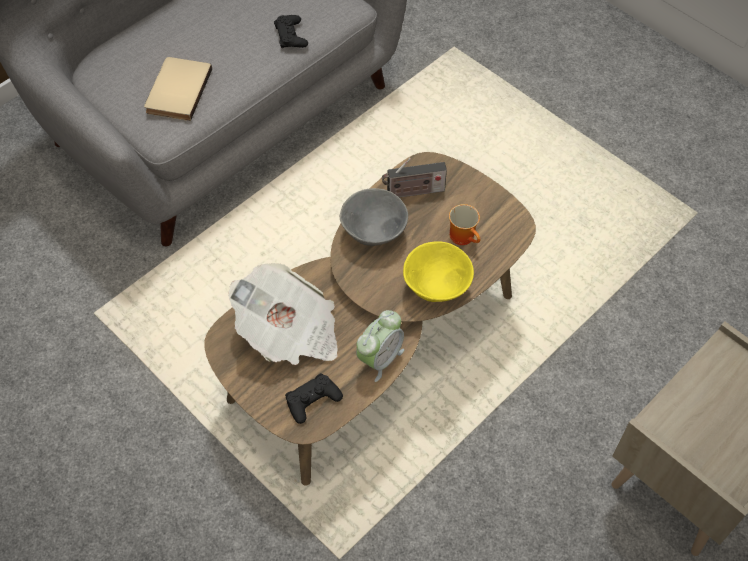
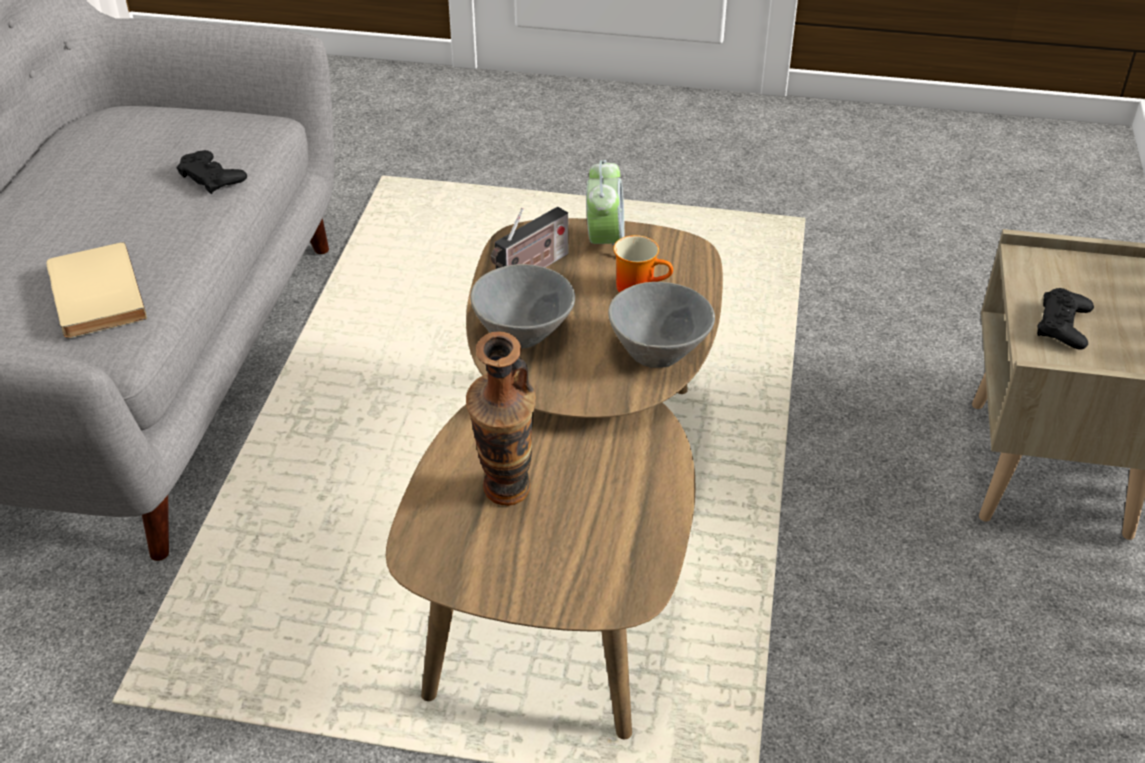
camera: 35 degrees left, 15 degrees down
newspaper [228,263,338,365] -> vase [466,332,536,506]
black game controller [285,373,343,424] -> black game controller moved to [1037,288,1094,350]
alarm clock [356,310,404,382] -> alarm clock moved to [586,160,625,245]
yellow bowl [403,242,474,302] -> grey bowl [608,282,715,368]

